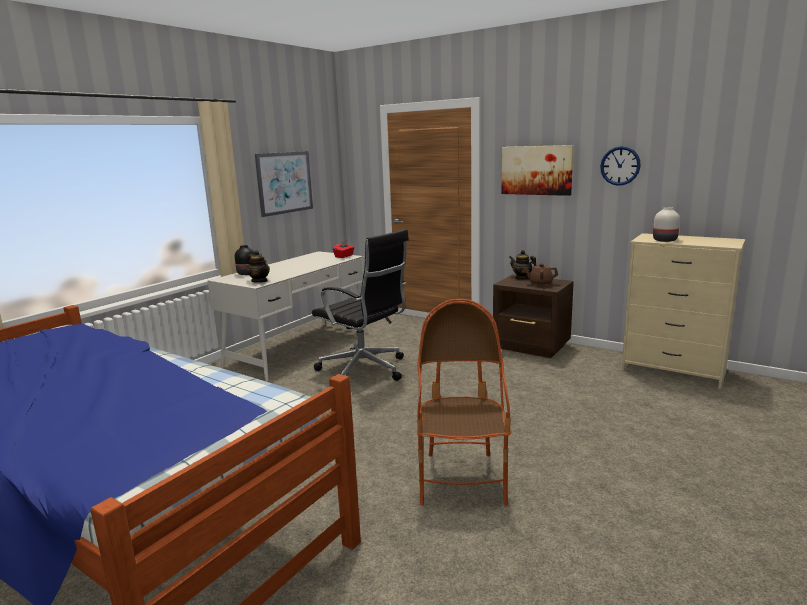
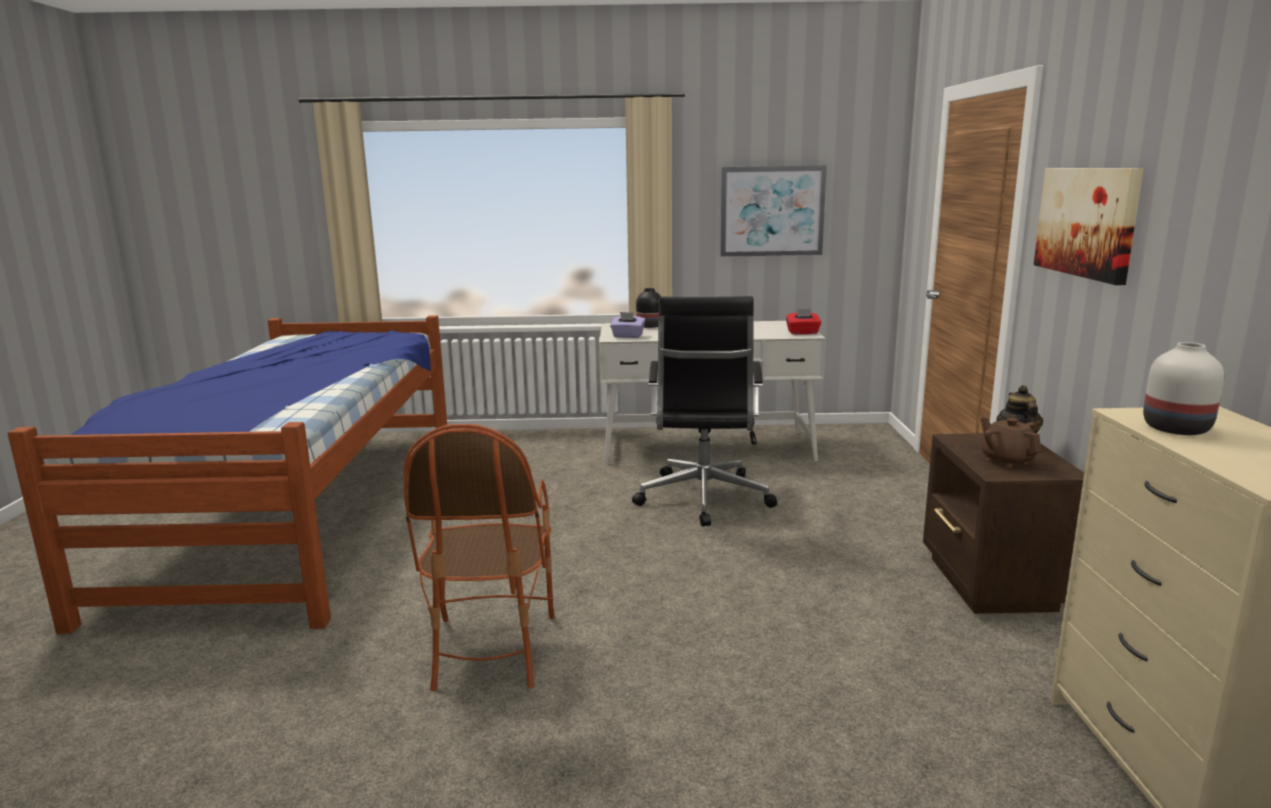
camera: 55 degrees right, 0 degrees up
teapot [247,250,270,283] -> purple tissue box [610,312,645,338]
armchair [417,299,511,506] -> armchair turned 120 degrees clockwise [404,424,555,691]
wall clock [600,146,641,186] -> none

